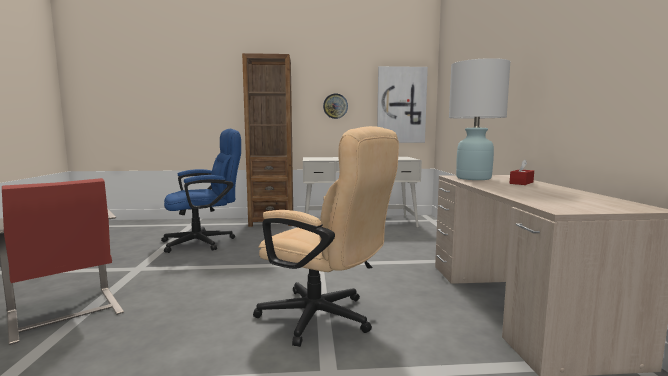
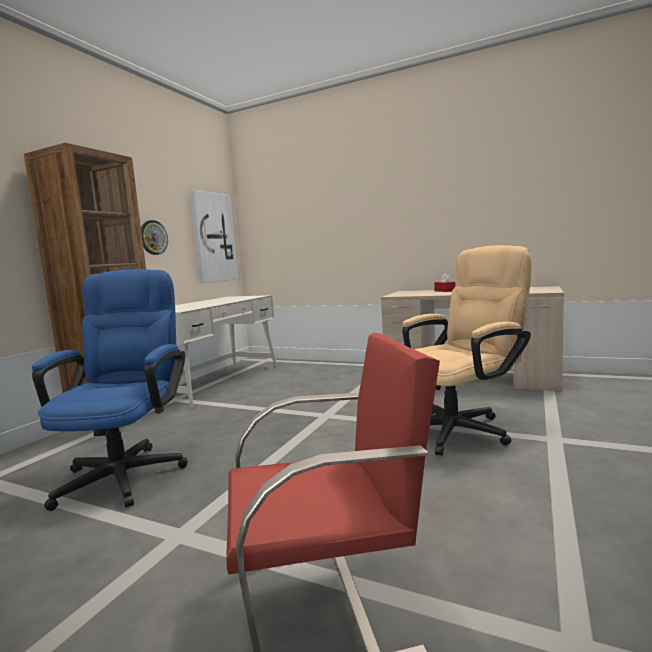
camera: 60 degrees left, 0 degrees up
white table lamp [449,58,510,180] -> none

